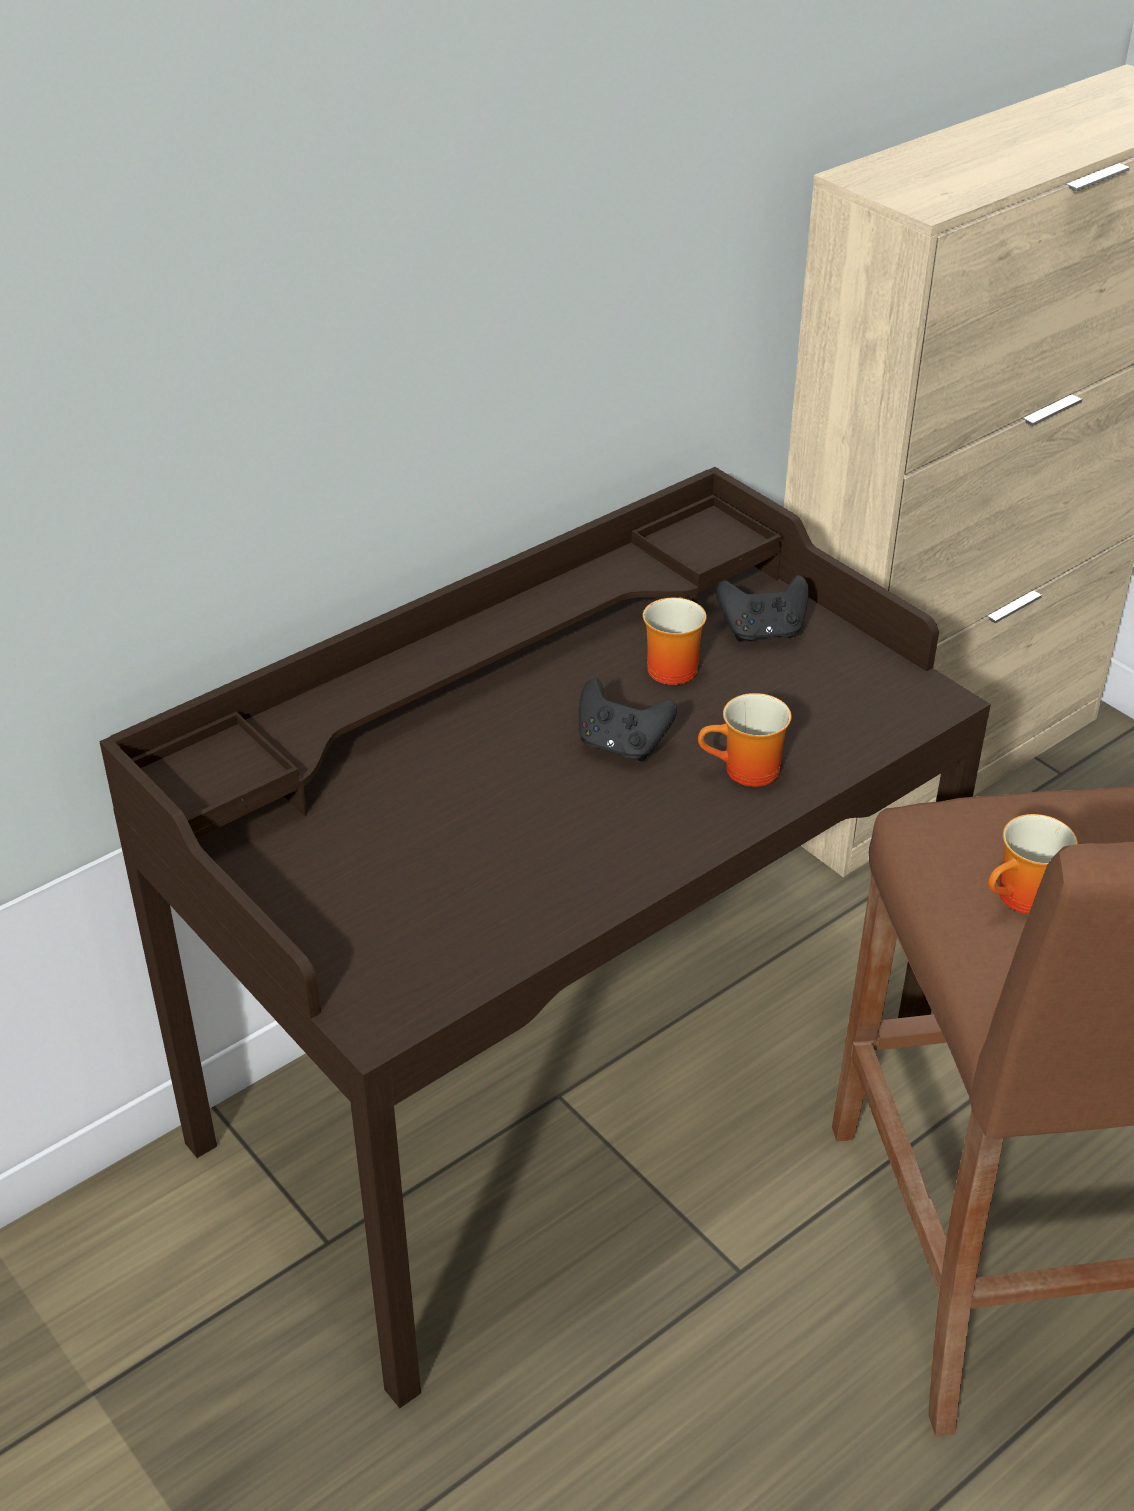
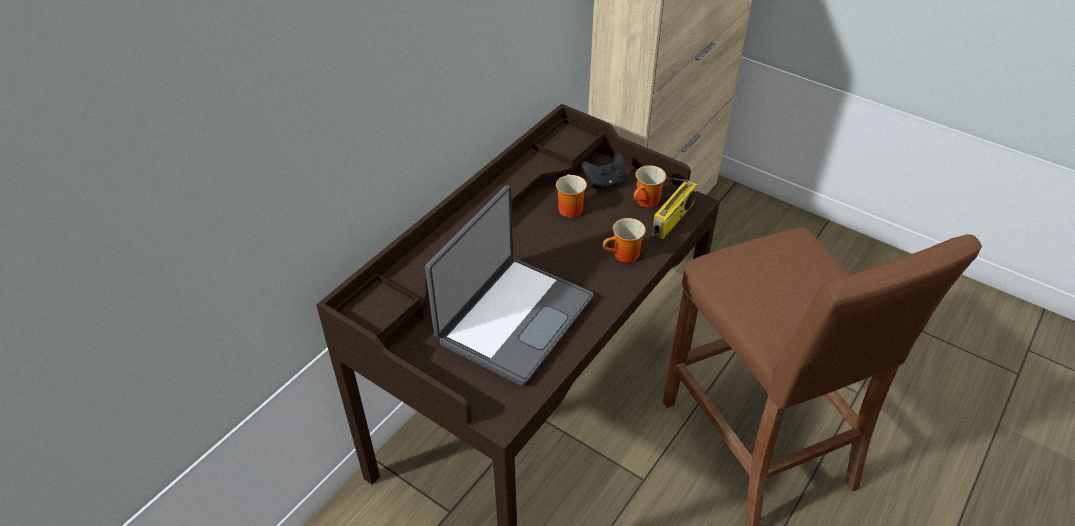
camera: 15 degrees left, 5 degrees up
black game controller [579,678,677,761] -> none
mug [988,814,1078,914] -> mug moved to [633,165,666,208]
none -> laptop [425,185,593,386]
none -> radio [652,177,697,239]

